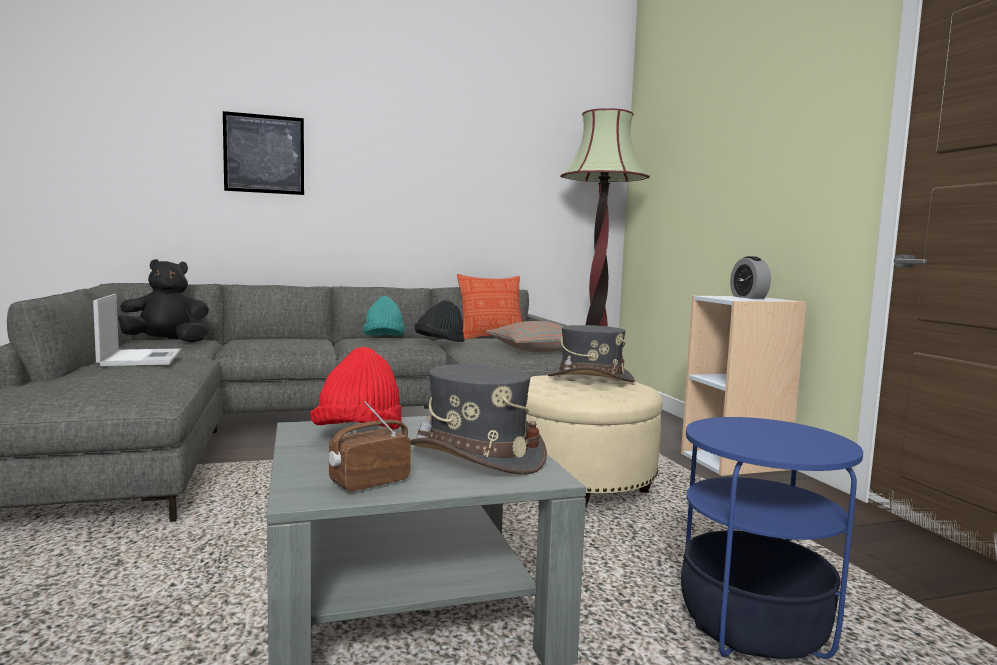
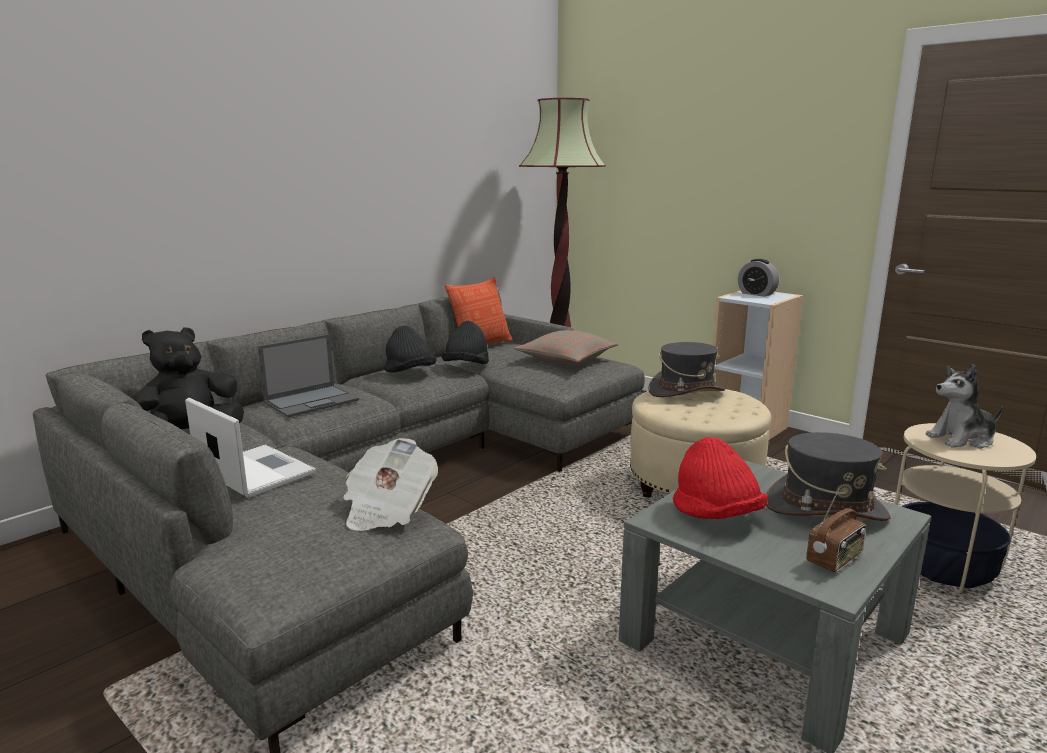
camera: 30 degrees left, 10 degrees up
picture [223,111,304,195] -> none
radio [328,401,411,492] -> radio turned 150 degrees counterclockwise [806,490,866,573]
turquoise hat [363,296,405,336] -> black hat [385,326,437,372]
blue side table [681,417,863,659] -> beige side table [894,423,1036,594]
none -> laptop [258,334,359,417]
none -> newspaper [343,438,438,531]
none -> plush toy [925,364,1003,449]

